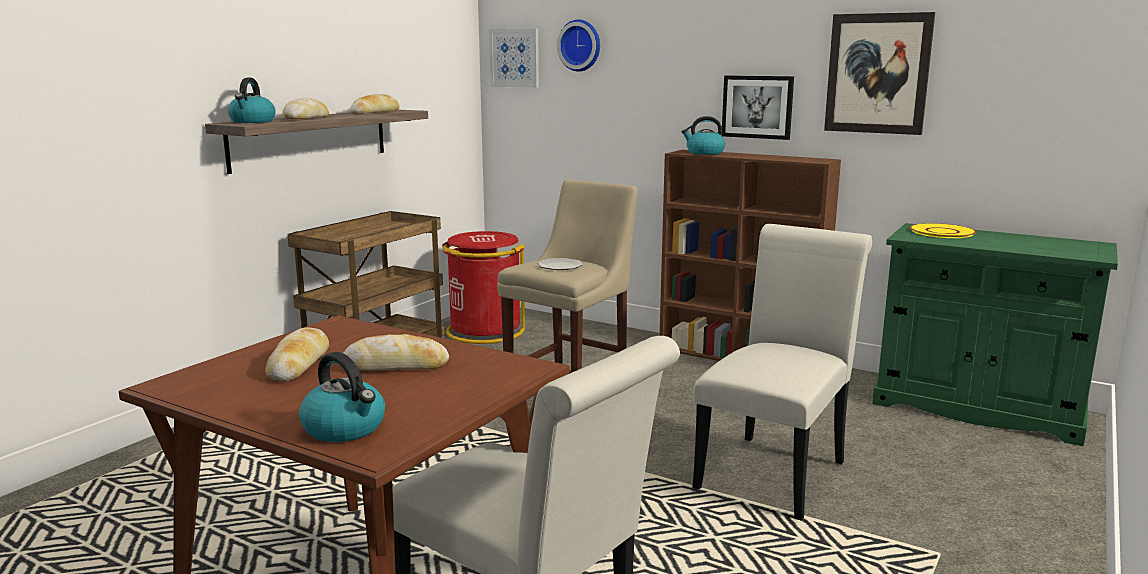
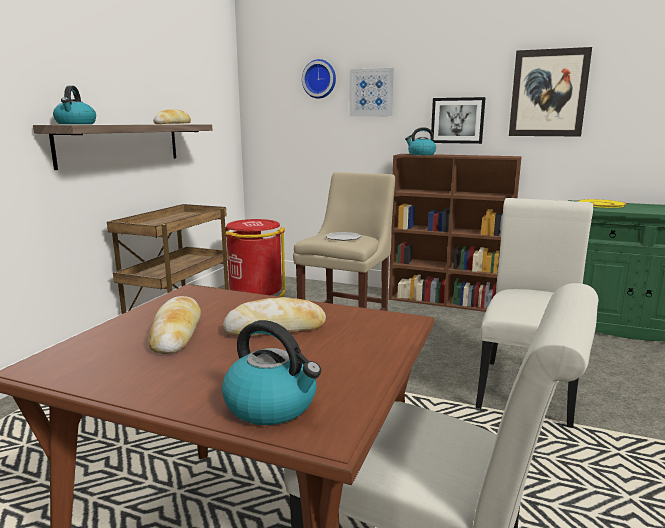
camera: 10 degrees left, 0 degrees up
bread [282,98,329,119] -> none
picture [489,28,539,88] -> picture moved to [349,68,394,116]

